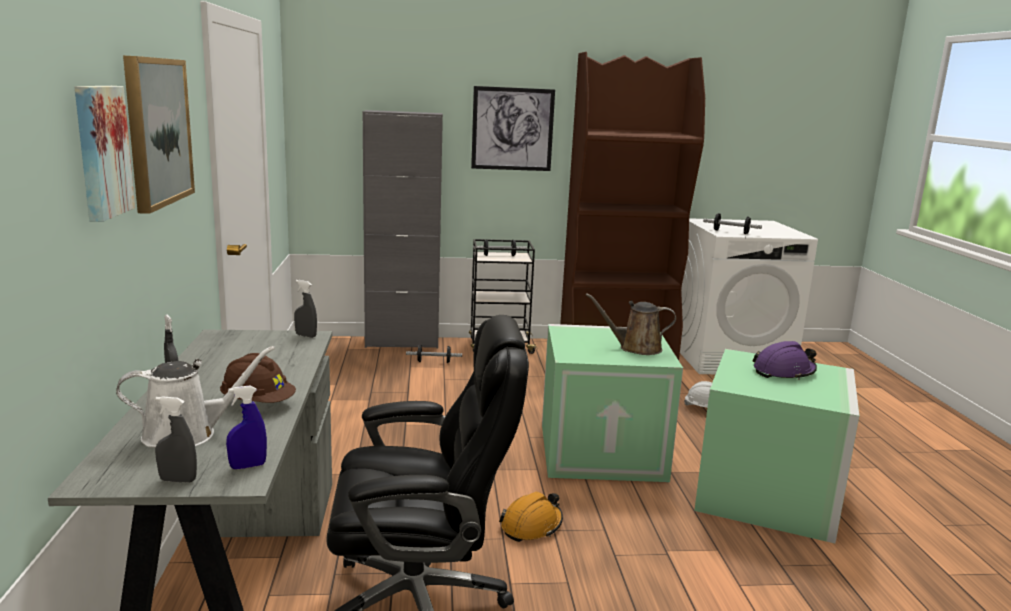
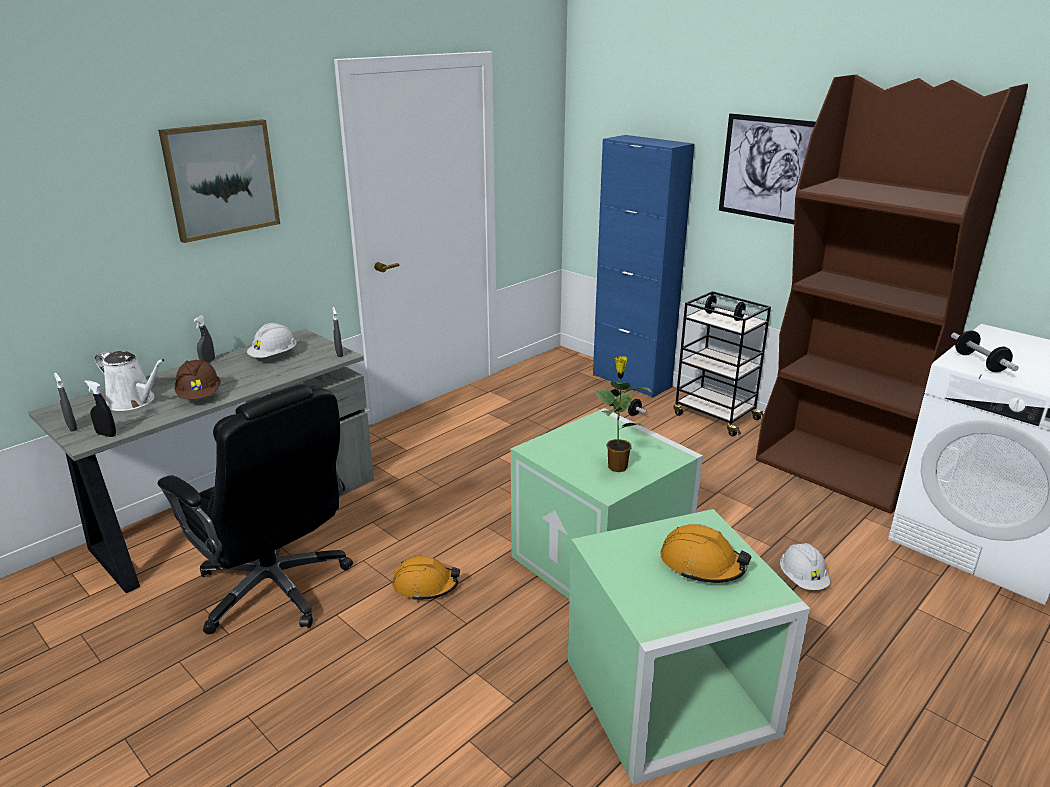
camera: 50 degrees right, 10 degrees up
picture [74,86,135,222] -> none
blue spray bottle [226,386,267,469] -> black spray bottle [84,380,116,437]
grey cabinet [363,110,443,348] -> blue cabinet [593,135,694,398]
brown watering can [586,293,676,355] -> potted plant [594,356,653,472]
purple hard hat [752,341,817,380] -> orange hard hat [661,524,751,583]
none -> white hard hat [247,323,297,358]

